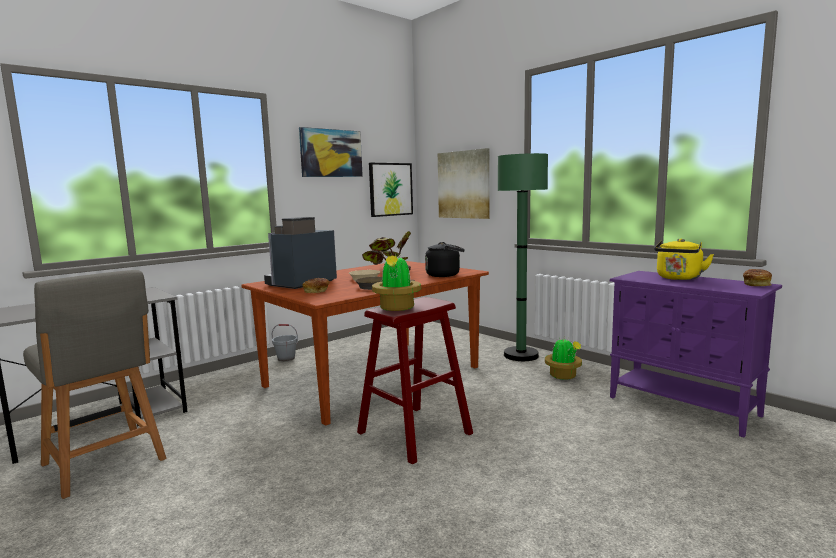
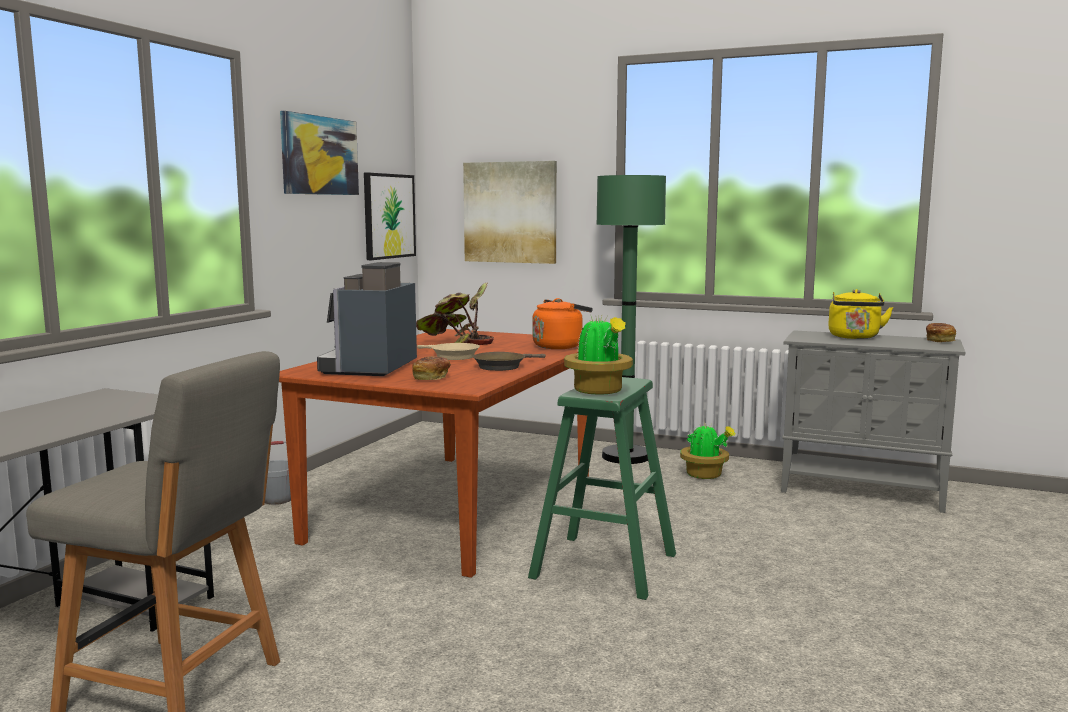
camera: 25 degrees left, 0 degrees up
red stool [357,297,473,464] -> green stool [528,377,676,600]
black kettle [425,242,465,277] -> orange kettle [532,298,593,349]
purple cabinet [610,271,782,437] -> grey cabinet [781,330,966,513]

